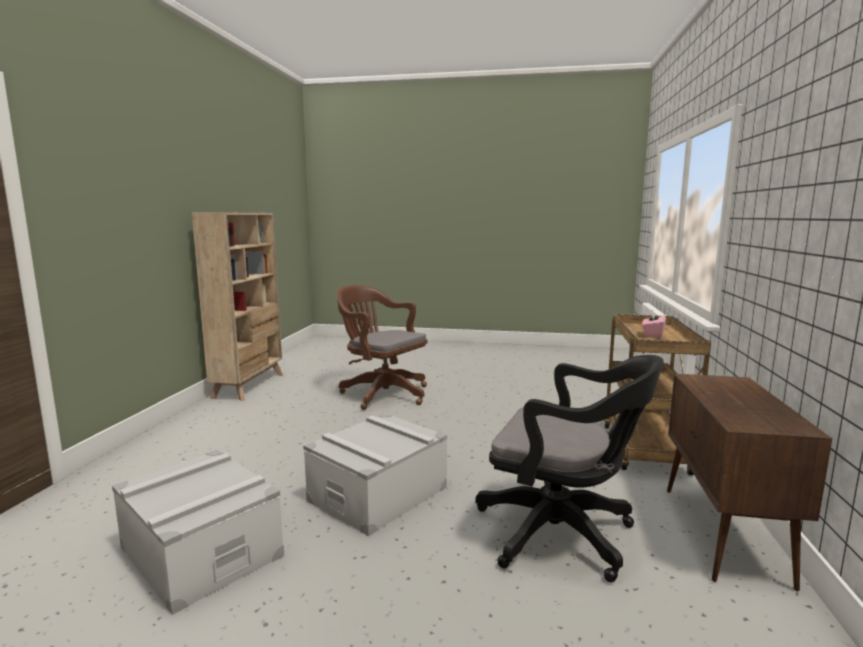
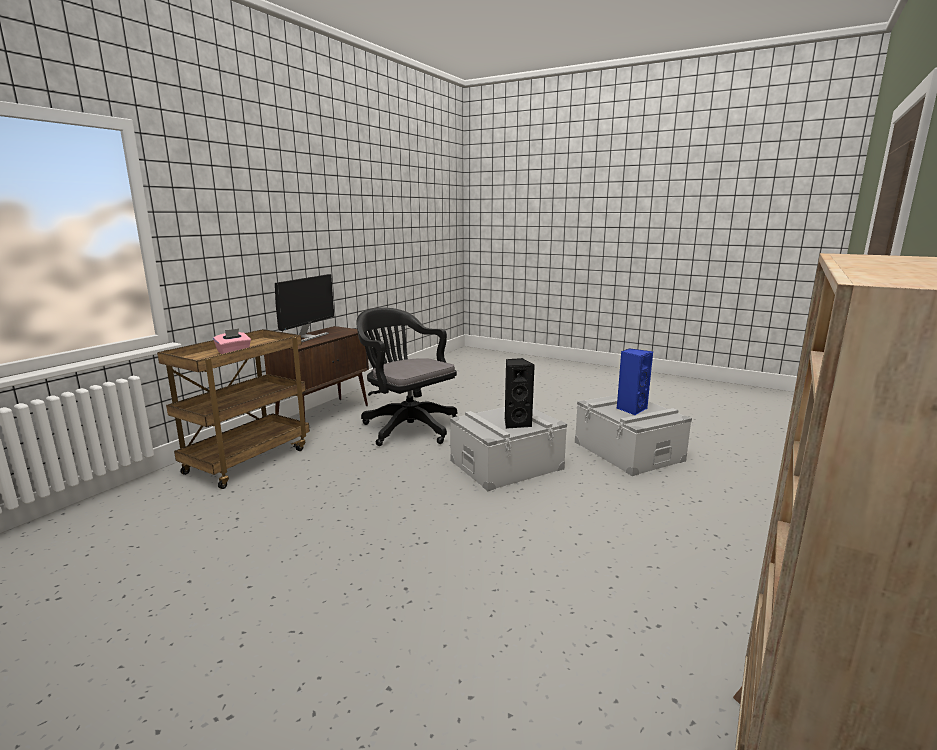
camera: 160 degrees left, 5 degrees up
brown office chair [337,285,428,410] -> none
none -> monitor [275,274,334,342]
none -> black speaker [505,358,535,429]
none -> blue speaker [617,348,653,416]

